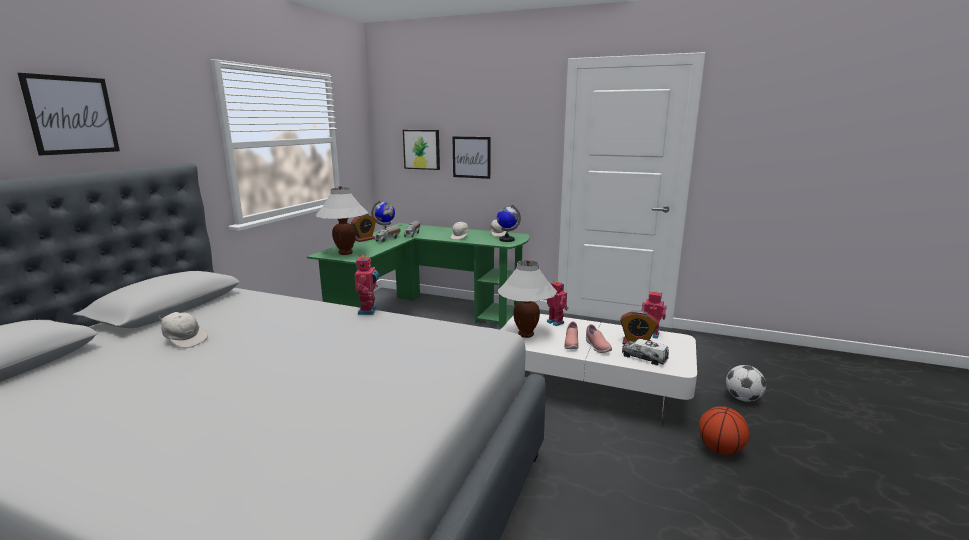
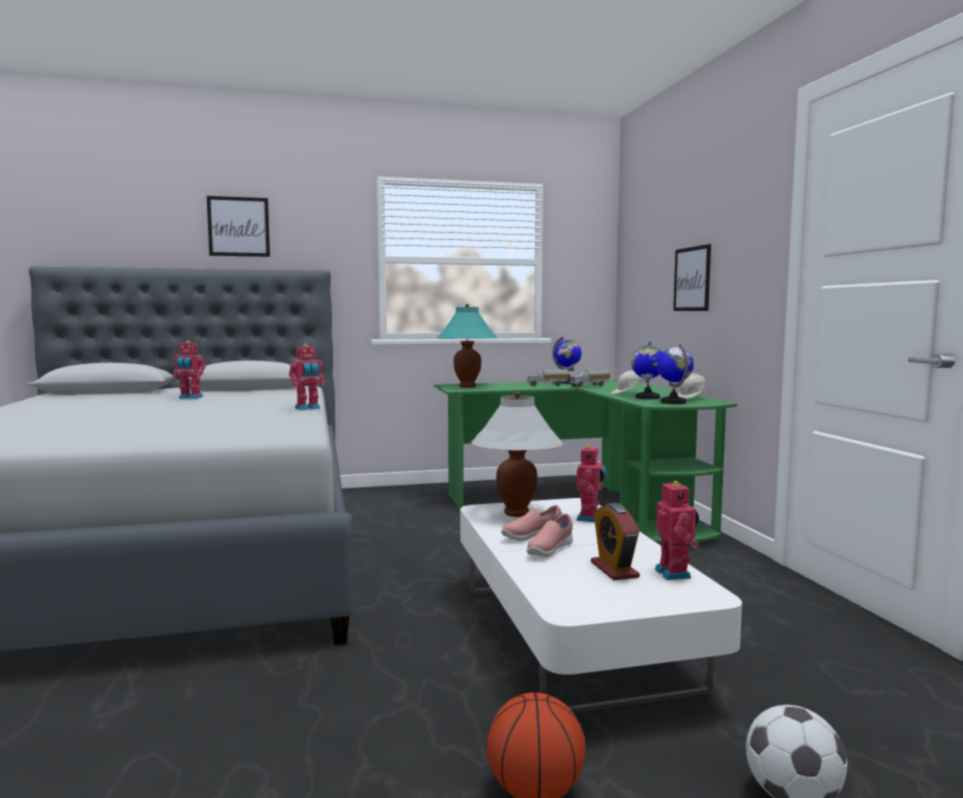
camera: 55 degrees right, 10 degrees down
white cap [158,312,208,348] -> toy robot [173,340,205,399]
white table lamp [316,186,368,255] -> turquoise table lamp [437,304,498,388]
alarm clock [351,214,376,242] -> none
picture [403,130,440,170] -> none
toy truck [622,339,669,365] -> none
none -> globe [631,341,662,399]

